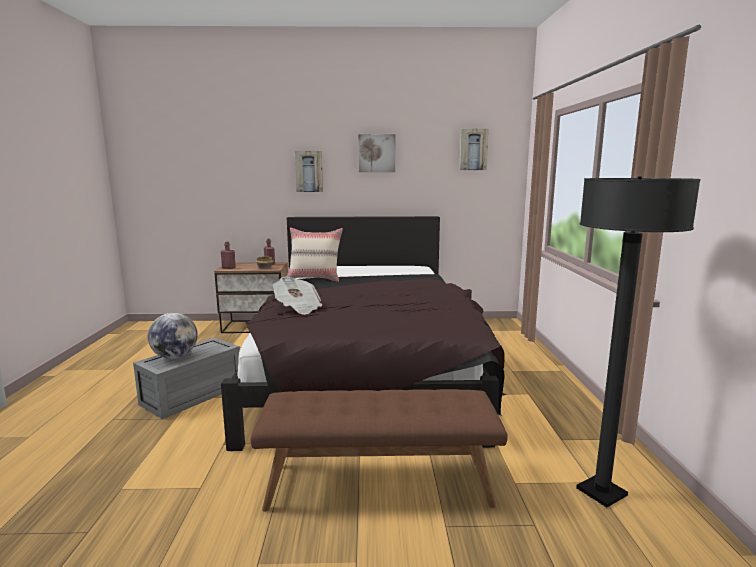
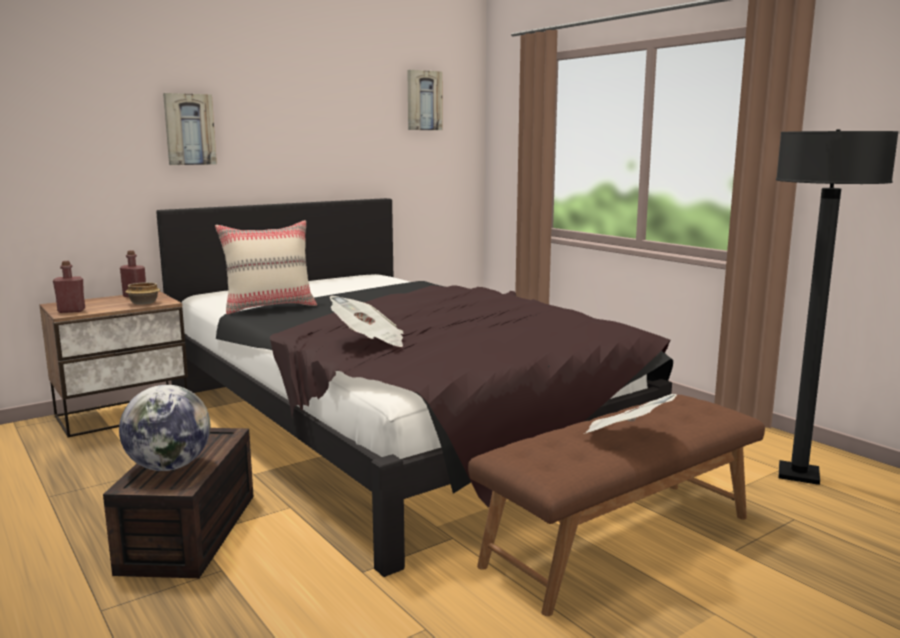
camera: 35 degrees left, 0 degrees up
grey storage box [133,338,240,419] -> brown storage box [103,428,254,578]
picture [358,134,395,172] -> none
none -> newspaper [584,394,677,434]

